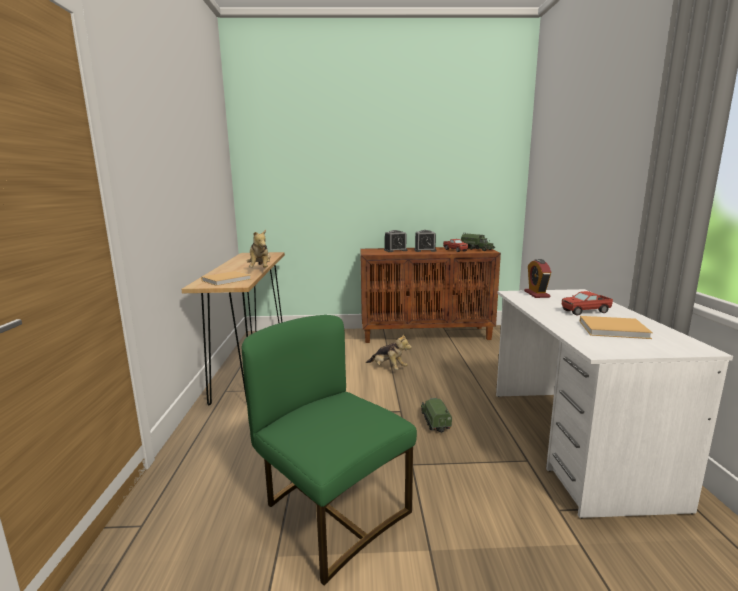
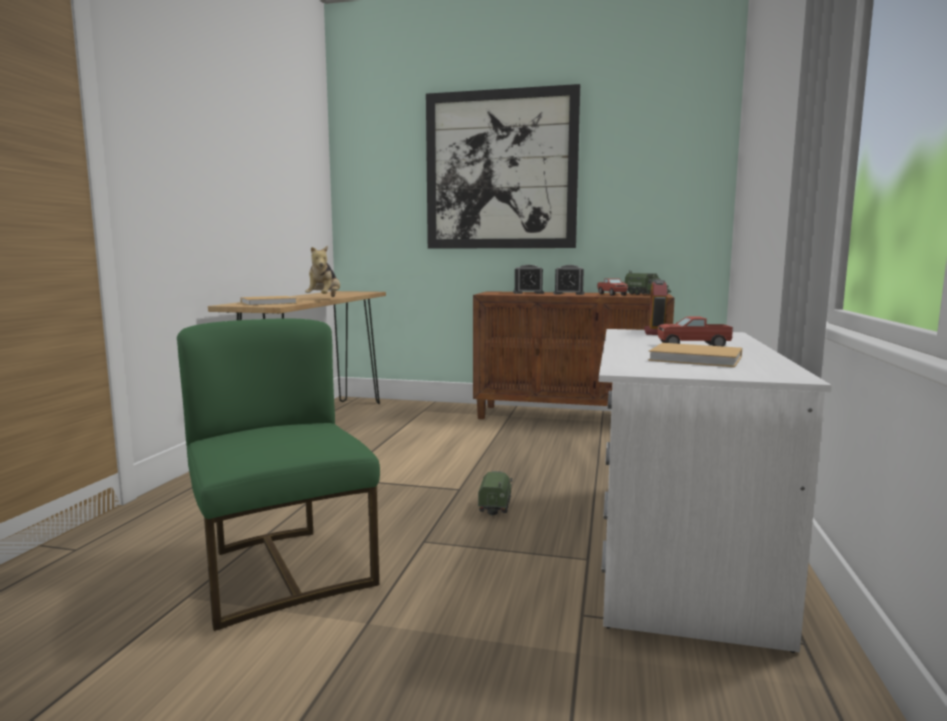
camera: 15 degrees right, 5 degrees down
plush toy [366,333,412,370] -> none
none -> picture [426,84,580,249]

